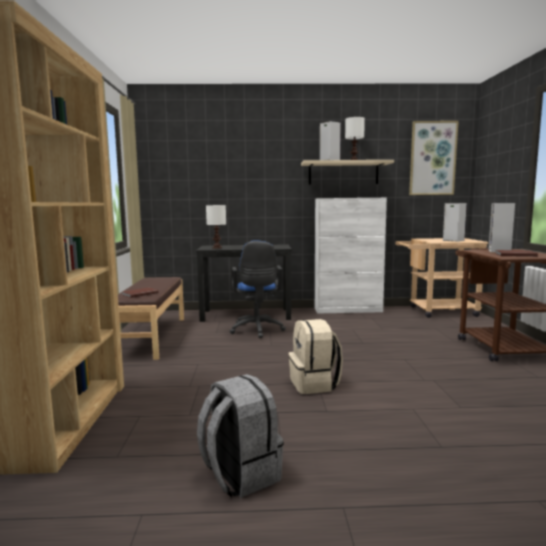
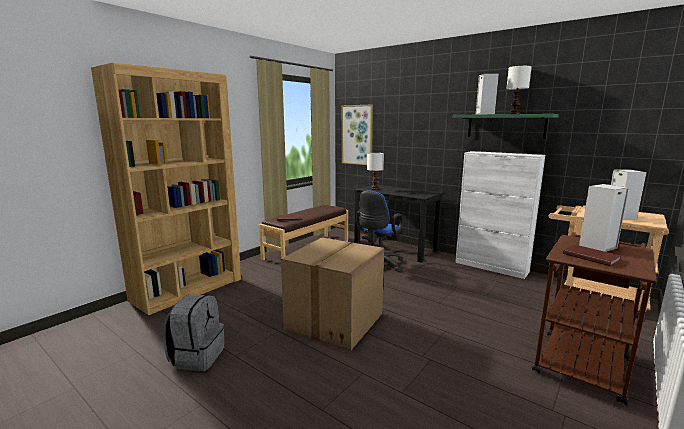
camera: 40 degrees right, 5 degrees up
beige backpack [288,319,343,394] -> cardboard box [281,237,384,351]
beige shelf [301,160,394,185] -> green shelf [452,114,559,139]
picture [409,121,459,195] -> picture moved to [342,105,373,165]

